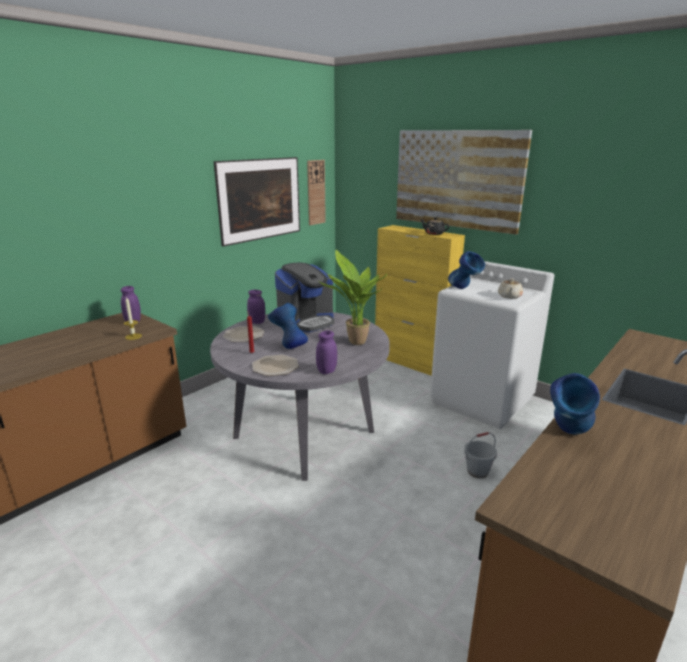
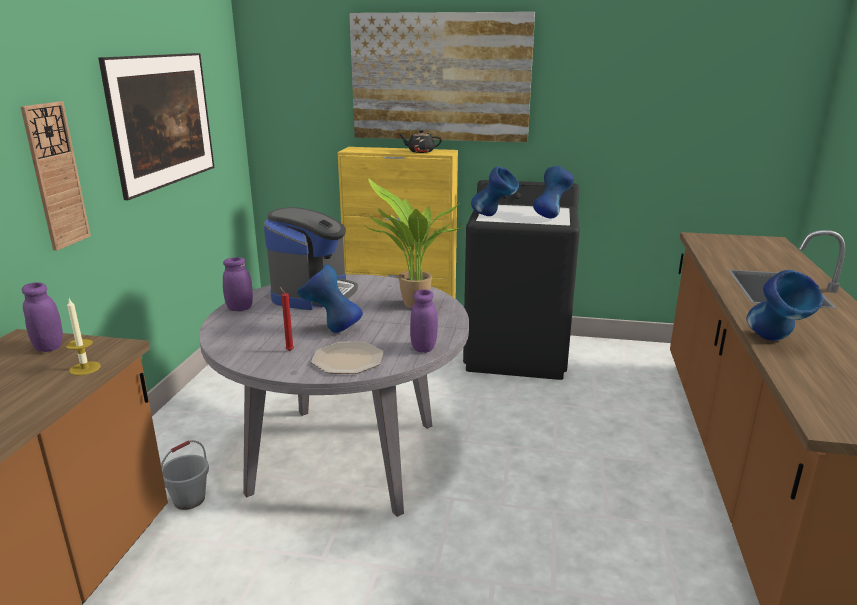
camera: 30 degrees left, 0 degrees up
plate [223,326,264,342] -> none
wall clock [307,160,326,225] -> wall clock moved to [21,101,91,251]
white washing machine [430,261,555,429] -> black washing machine [463,180,580,380]
grey bucket [464,432,497,478] -> grey bucket moved to [161,440,209,510]
beige teapot [498,278,523,299] -> blue vase [533,166,574,218]

